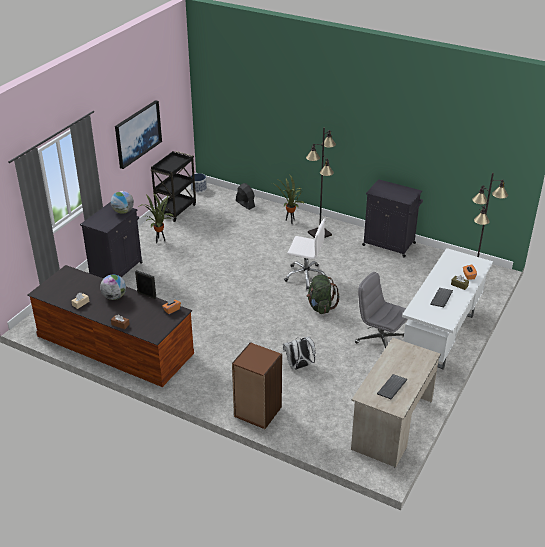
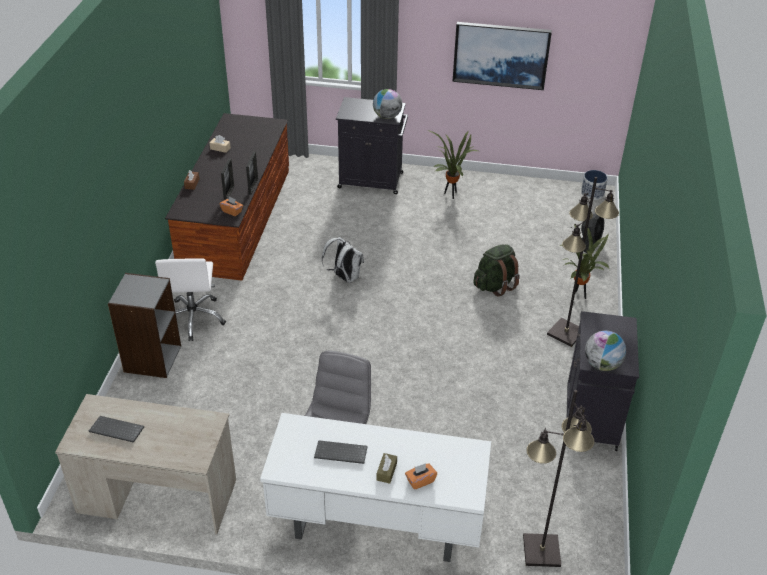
camera: 70 degrees right, 5 degrees up
globe [100,275,126,300] -> globe moved to [585,331,626,371]
black cart [150,151,196,222] -> none
brown bookcase [232,342,282,429] -> grey bookcase [108,273,181,378]
white backpack [283,336,315,370] -> white backpack moved to [322,237,364,283]
white office chair [284,218,326,290] -> white office chair moved to [155,258,226,341]
green backpack [307,275,340,314] -> green backpack moved to [473,244,520,297]
none -> picture frame [221,158,234,200]

